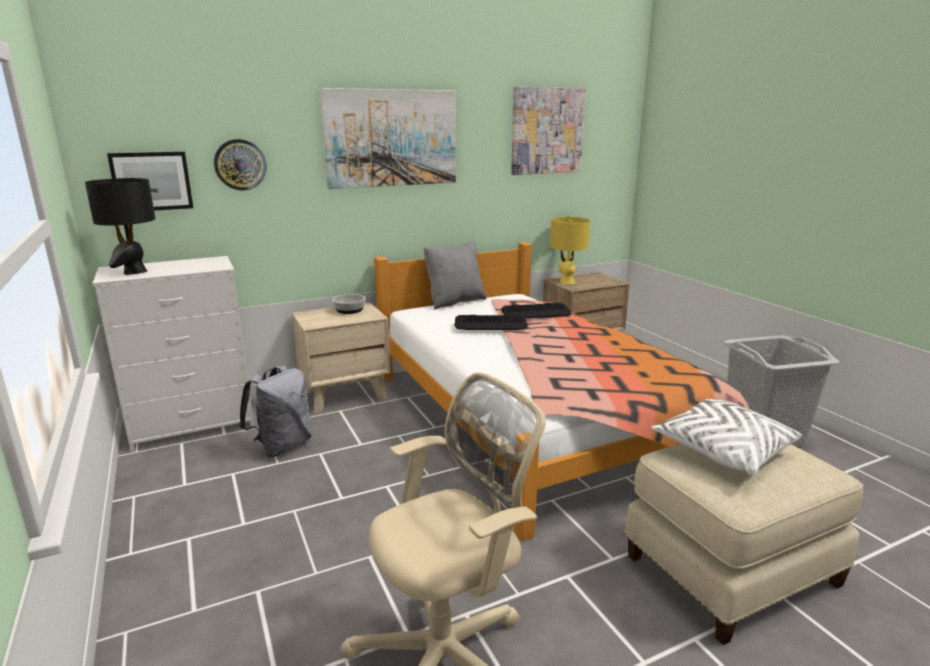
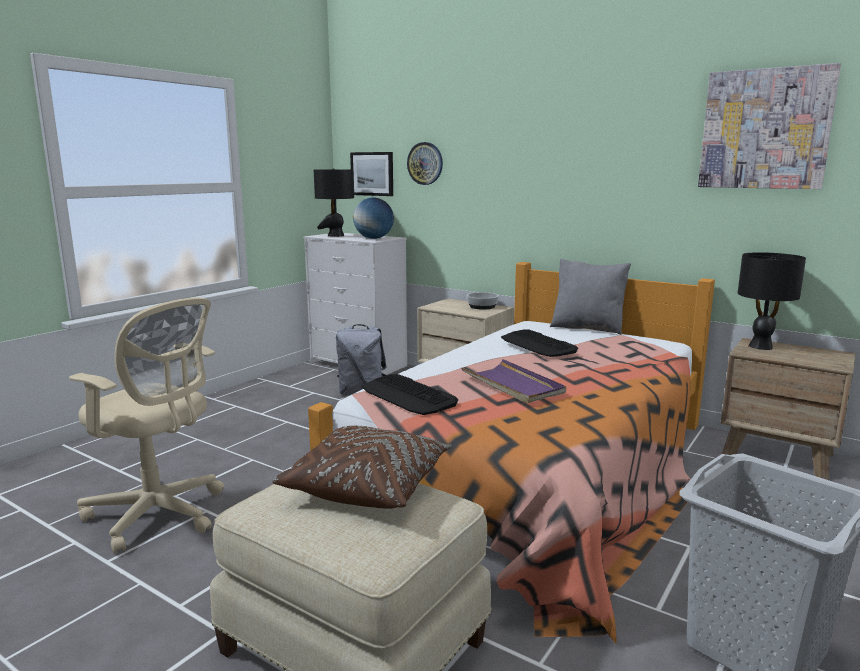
camera: 60 degrees right, 5 degrees down
picture [320,88,456,189] -> none
keyboard [501,303,571,318] -> keyboard moved to [362,374,458,415]
yellow table lamp [550,217,590,284] -> black table lamp [738,252,806,350]
white pillow [651,399,802,475] -> brown pillow [272,426,452,509]
none -> globe [352,197,394,239]
none -> purple tray [462,359,566,403]

